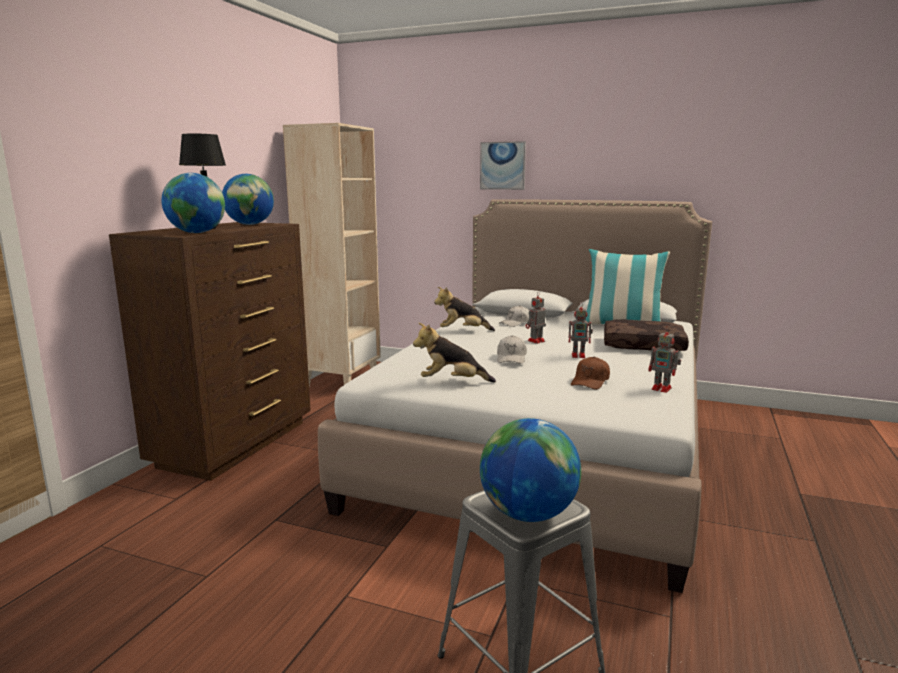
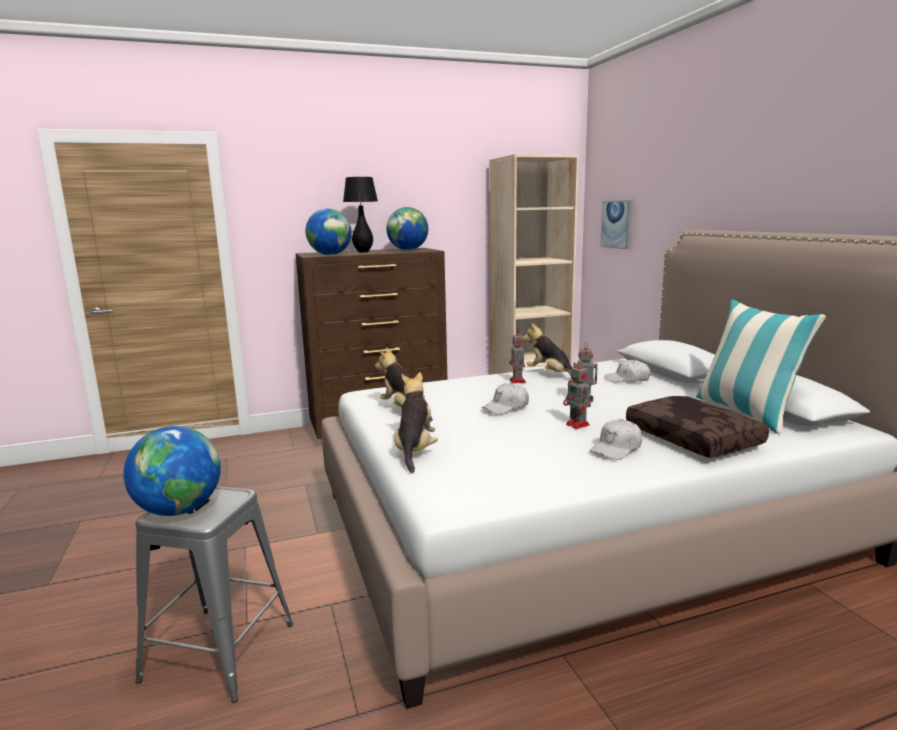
camera: 50 degrees right, 0 degrees up
picture [480,141,526,190] -> picture moved to [600,200,632,249]
brown cap [571,357,610,390] -> none
toy robot [648,327,681,393] -> toy robot moved to [509,334,526,383]
none -> plush toy [394,372,438,473]
none -> white cap [590,419,642,460]

